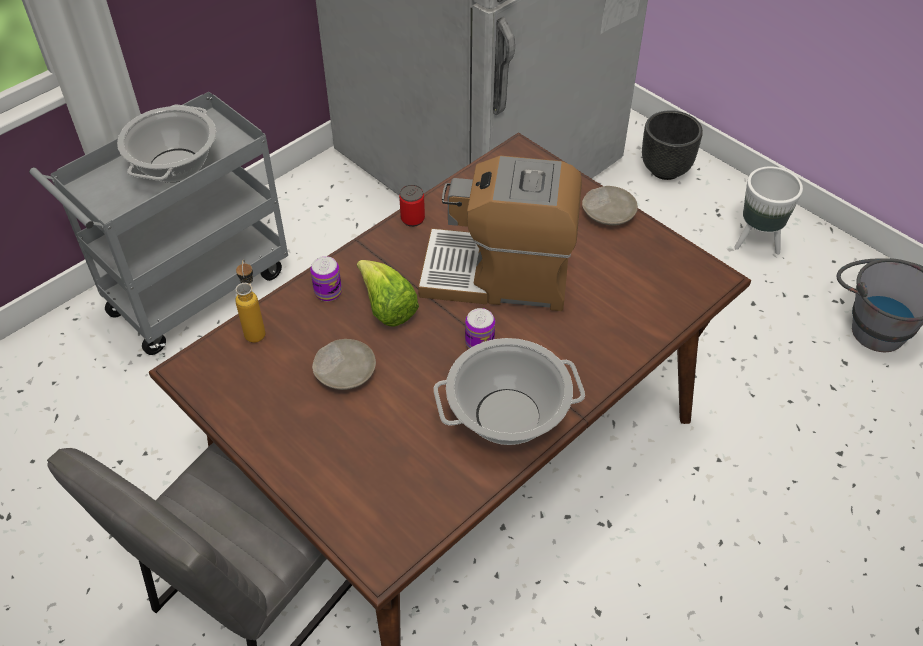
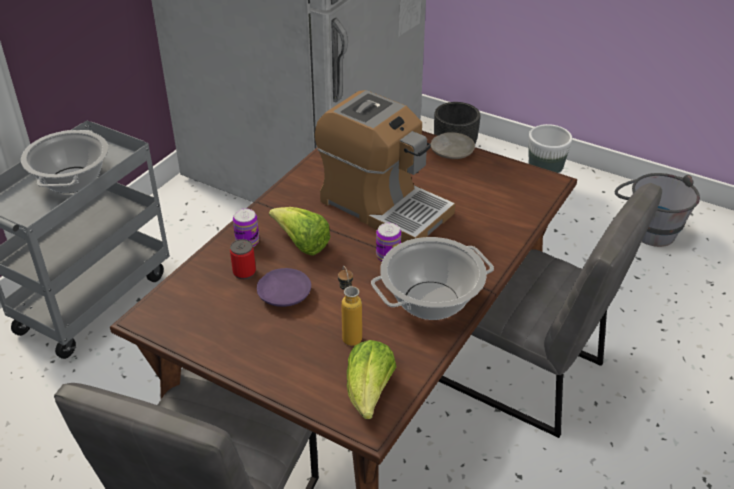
camera: 15 degrees left, 10 degrees down
bottle [235,259,265,343] -> bottle moved to [338,266,362,346]
beige plate [312,339,376,390] -> purple plate [257,268,311,307]
can [399,185,425,227] -> can moved to [230,239,256,279]
coffee machine [418,156,582,311] -> coffee machine turned 135 degrees counterclockwise [315,90,455,242]
none -> lettuce [347,340,396,419]
none -> grey chair [439,183,662,438]

